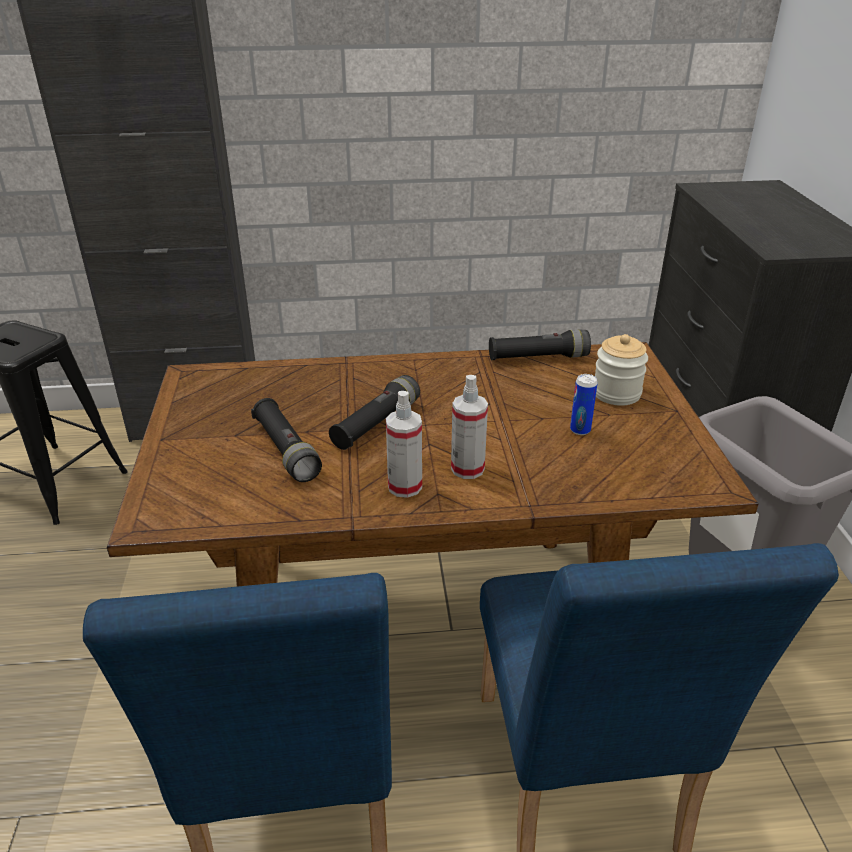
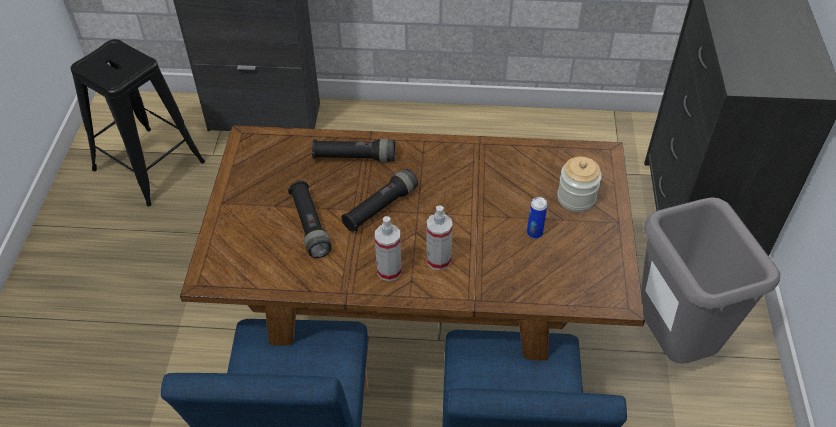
camera: 10 degrees right, 15 degrees up
black flashlight [489,329,591,360] -> black flashlight moved to [312,139,395,162]

